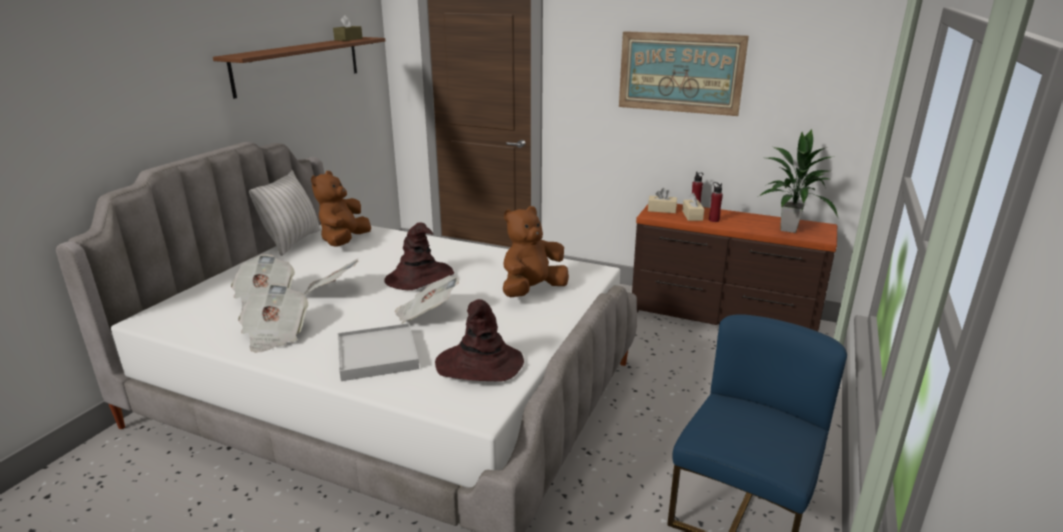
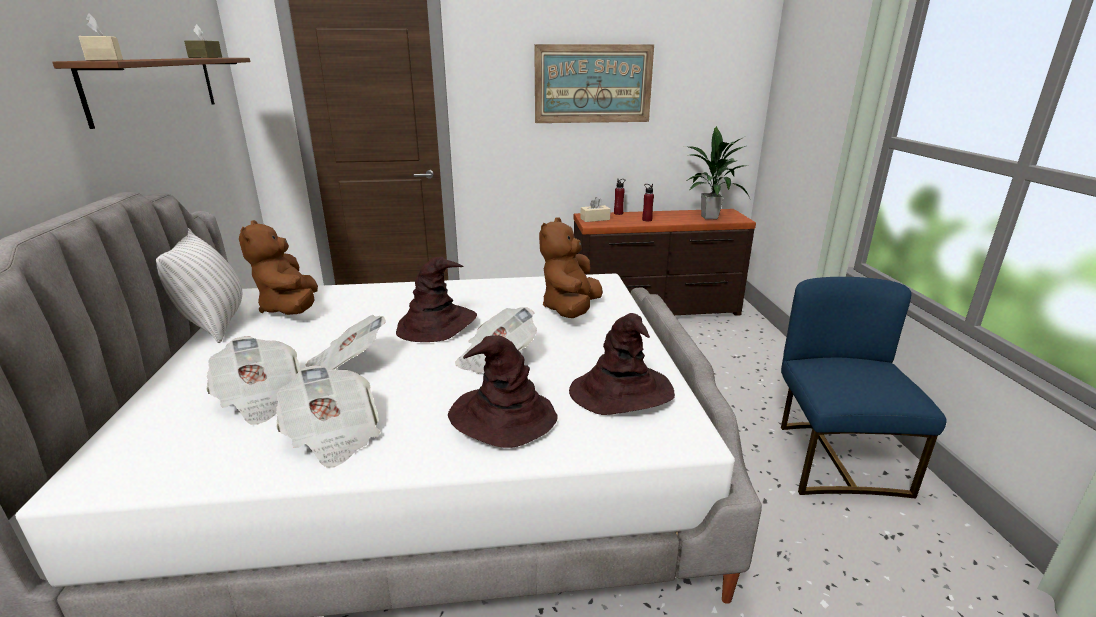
camera: 30 degrees left, 0 degrees up
white tray [338,323,419,381] -> brown hat [448,335,558,448]
beige tissue box [682,193,704,221] -> beige tissue box moved to [78,13,123,61]

